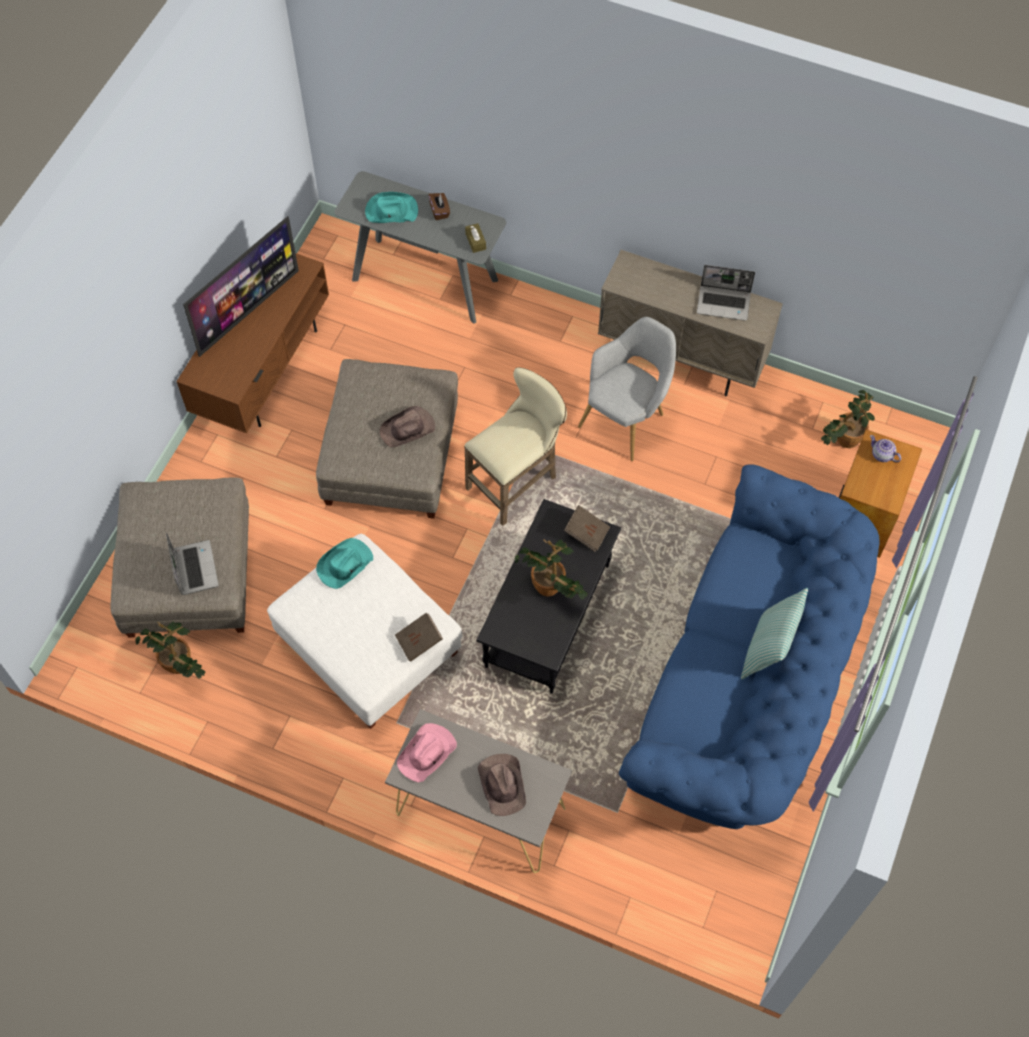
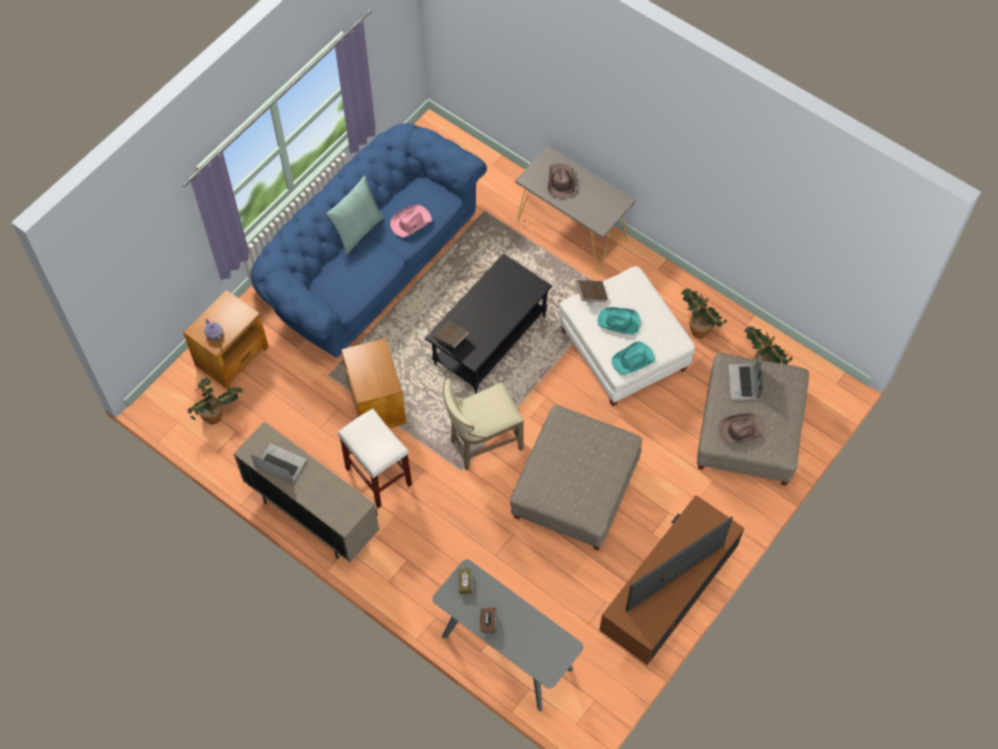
camera: 165 degrees left, 0 degrees up
turquoise hat [365,192,418,223] -> turquoise hat moved to [597,307,641,335]
brown hat [380,406,435,447] -> brown hat moved to [719,413,764,444]
pink hat [397,723,457,783] -> pink hat moved to [390,205,432,238]
potted plant [515,539,588,600] -> potted plant moved to [681,289,727,339]
grey armchair [578,317,676,461] -> white stool [338,408,412,508]
none -> brown side table [342,338,406,428]

